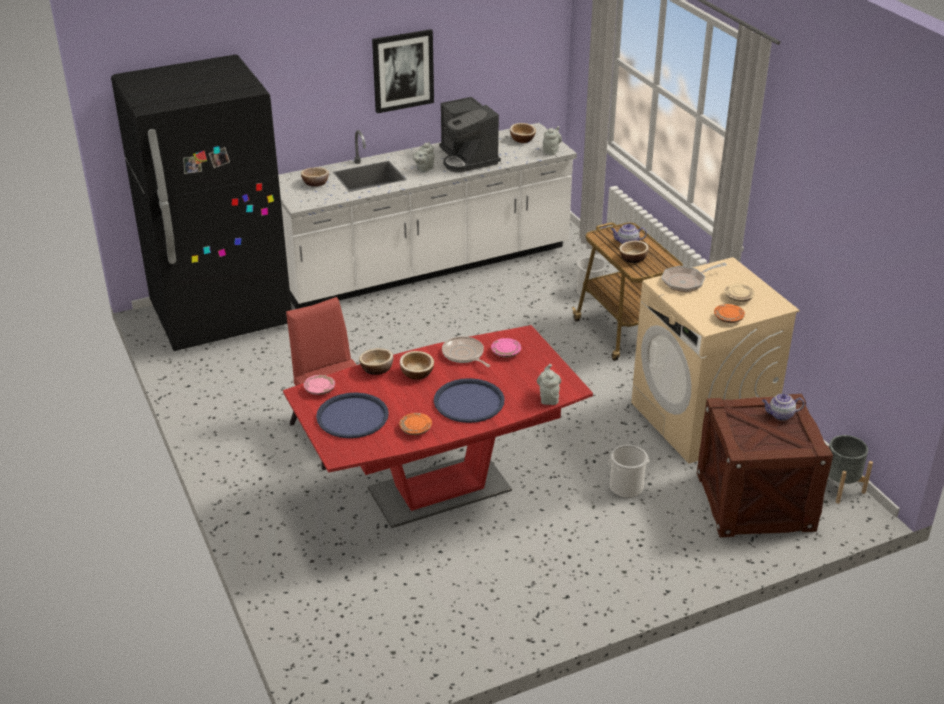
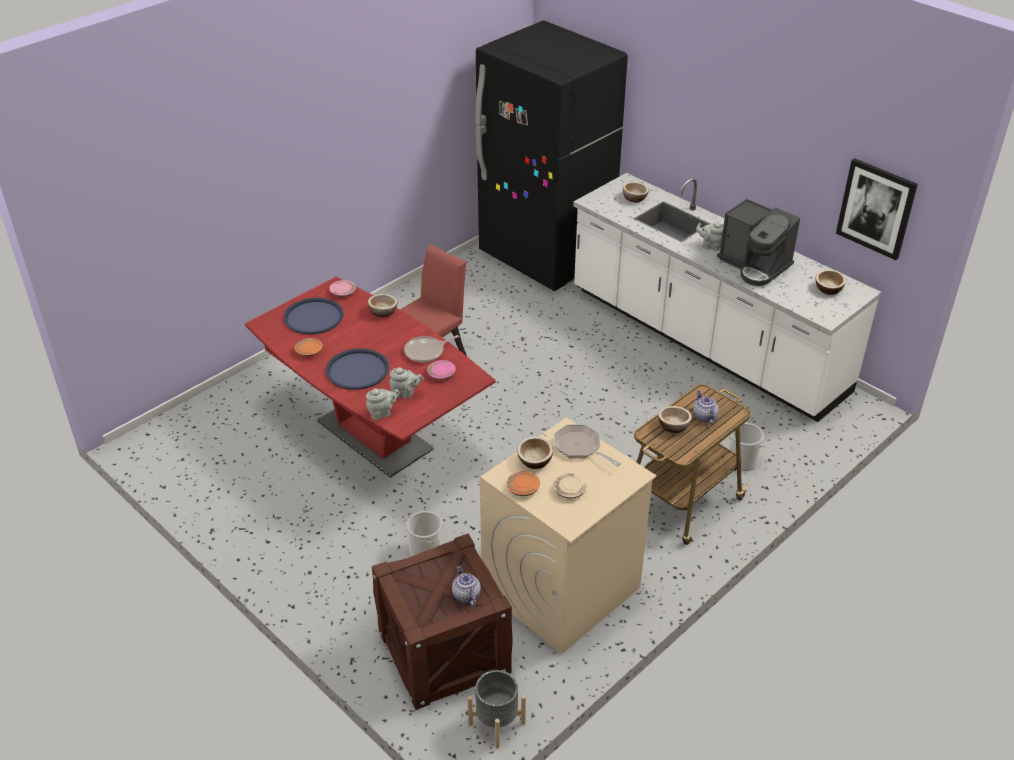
camera: 70 degrees right, 5 degrees up
picture [372,29,434,113] -> picture moved to [836,158,918,260]
bowl [400,351,434,380] -> bowl moved to [517,436,553,469]
coffee machine [439,97,501,172] -> coffee machine turned 90 degrees counterclockwise [717,199,800,286]
frying pan [442,336,490,367] -> frying pan turned 150 degrees counterclockwise [404,335,459,362]
grey teapot [543,126,562,155] -> grey teapot moved to [389,367,424,398]

